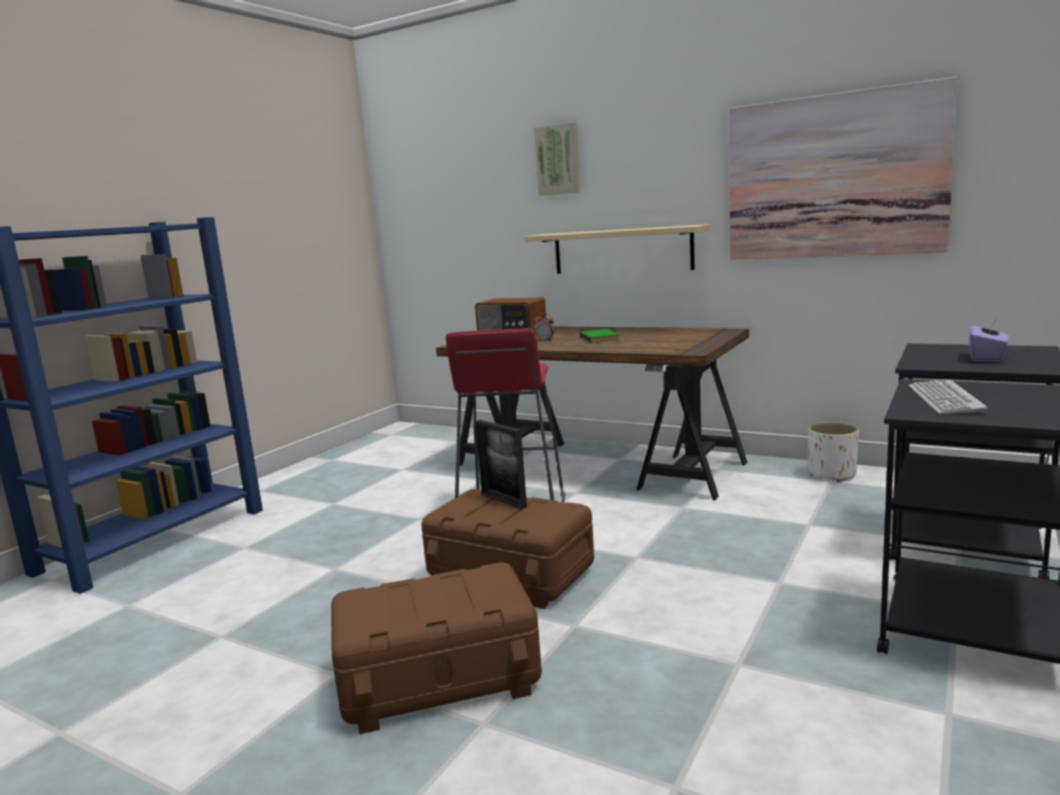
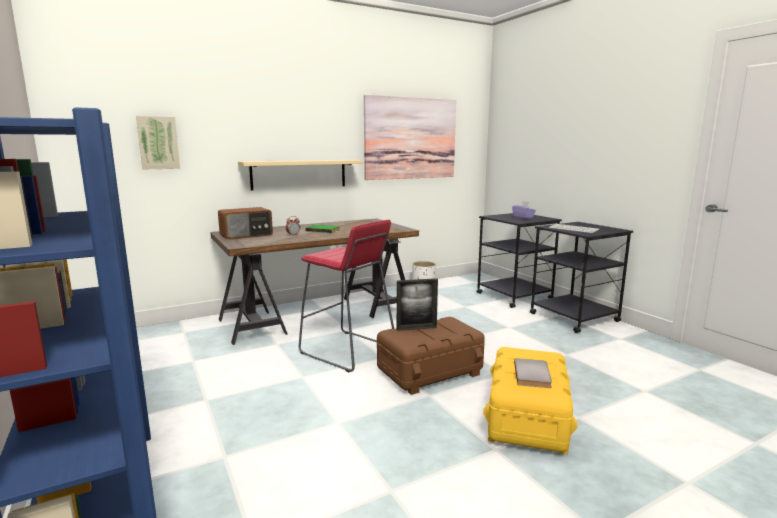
camera: 60 degrees left, 0 degrees up
brown storage box [331,563,542,734] -> yellow storage box [483,347,578,454]
picture [534,122,580,196] -> picture moved to [136,116,180,170]
none -> grey book [514,358,552,388]

